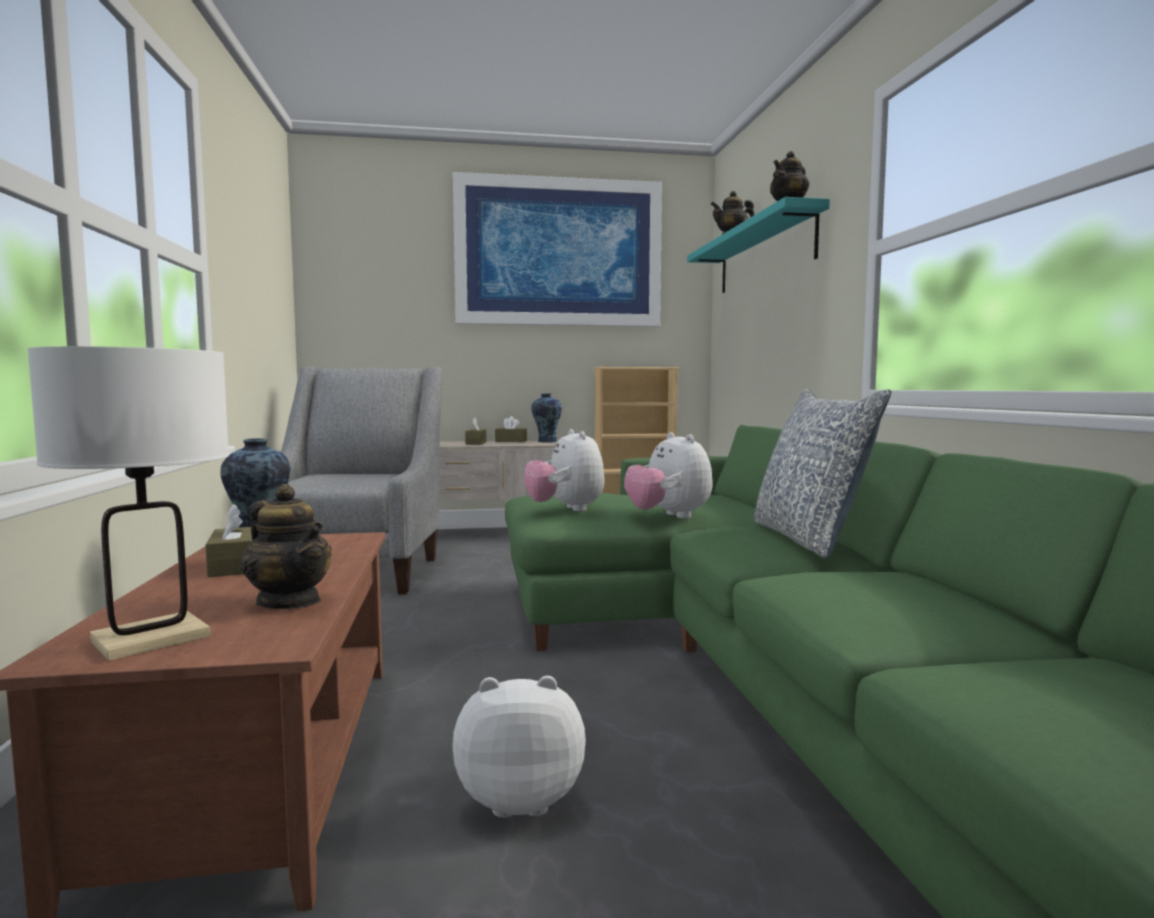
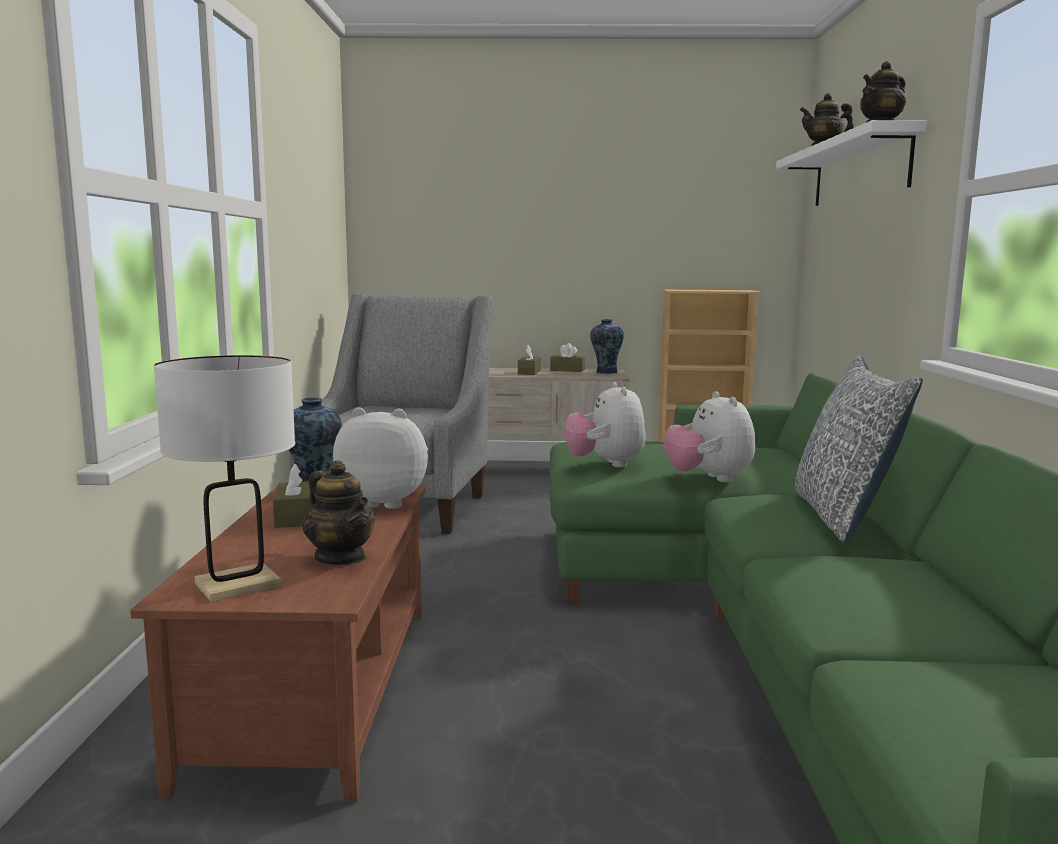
camera: 10 degrees right, 5 degrees up
picture [453,172,662,327] -> none
plush toy [453,676,586,818] -> plush toy moved to [333,407,428,509]
turquoise shelf [687,197,830,293] -> white shelf [776,120,927,206]

